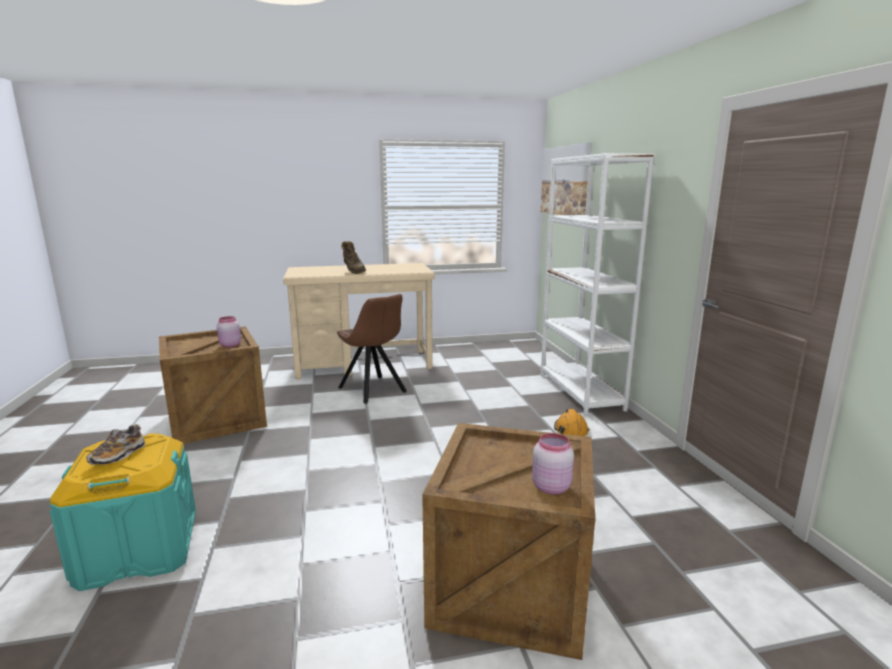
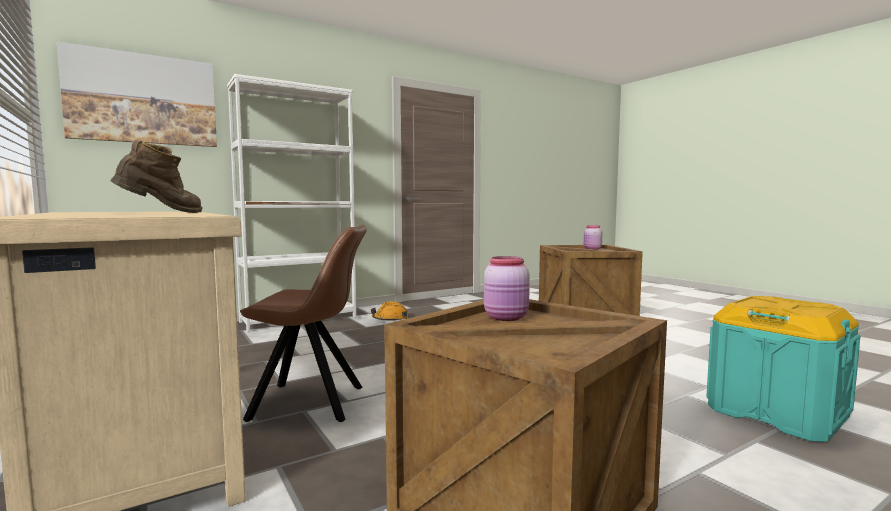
camera: 110 degrees left, 10 degrees down
shoe [86,424,145,465] -> none
brown chair [337,294,407,404] -> brown chair turned 60 degrees clockwise [240,225,367,422]

